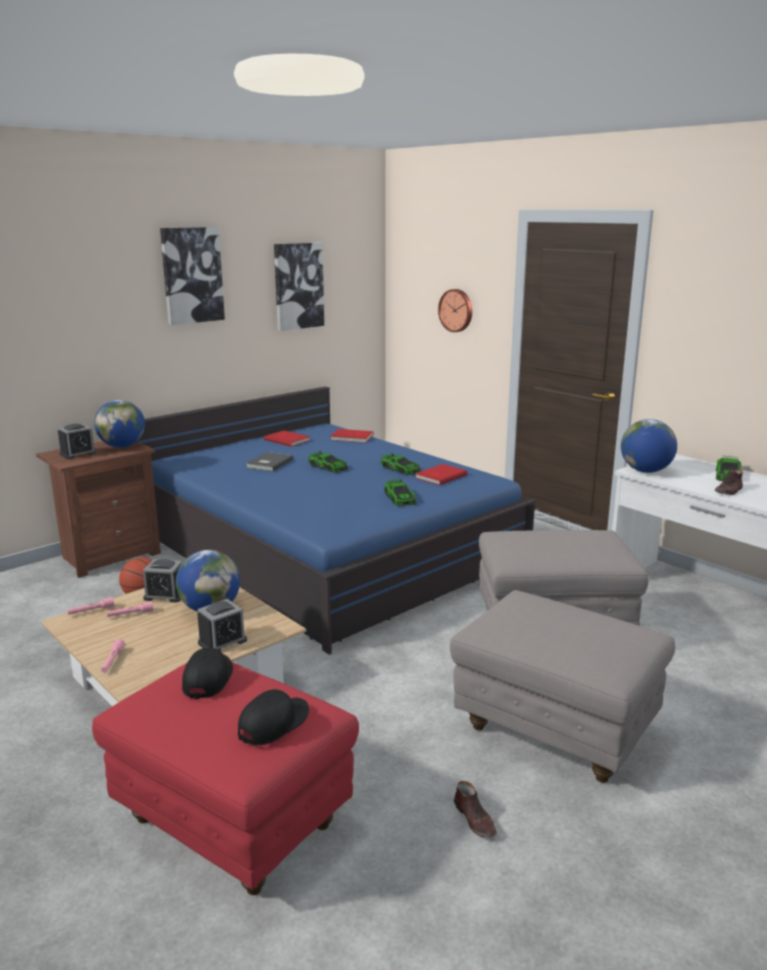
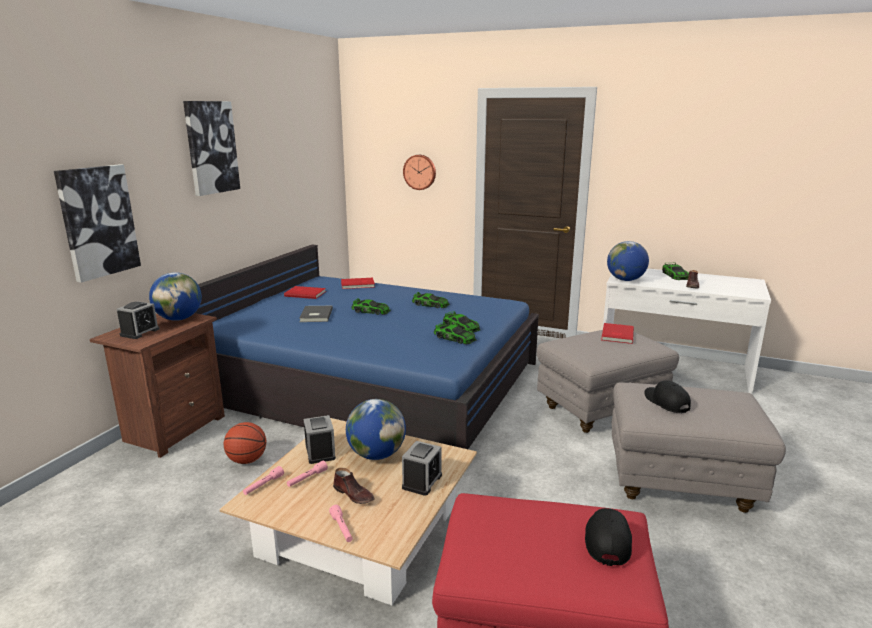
camera: 25 degrees left, 0 degrees up
alarm clock [143,559,182,603] -> alarm clock turned 90 degrees counterclockwise [304,415,336,464]
black cap [182,648,233,699] -> black cap moved to [644,380,691,413]
picture [274,243,324,331] -> picture moved to [54,164,141,283]
red book [415,464,468,485] -> red book moved to [601,323,634,344]
brown shoe [454,781,497,837] -> brown shoe moved to [333,468,374,504]
none -> toy car [434,322,477,344]

